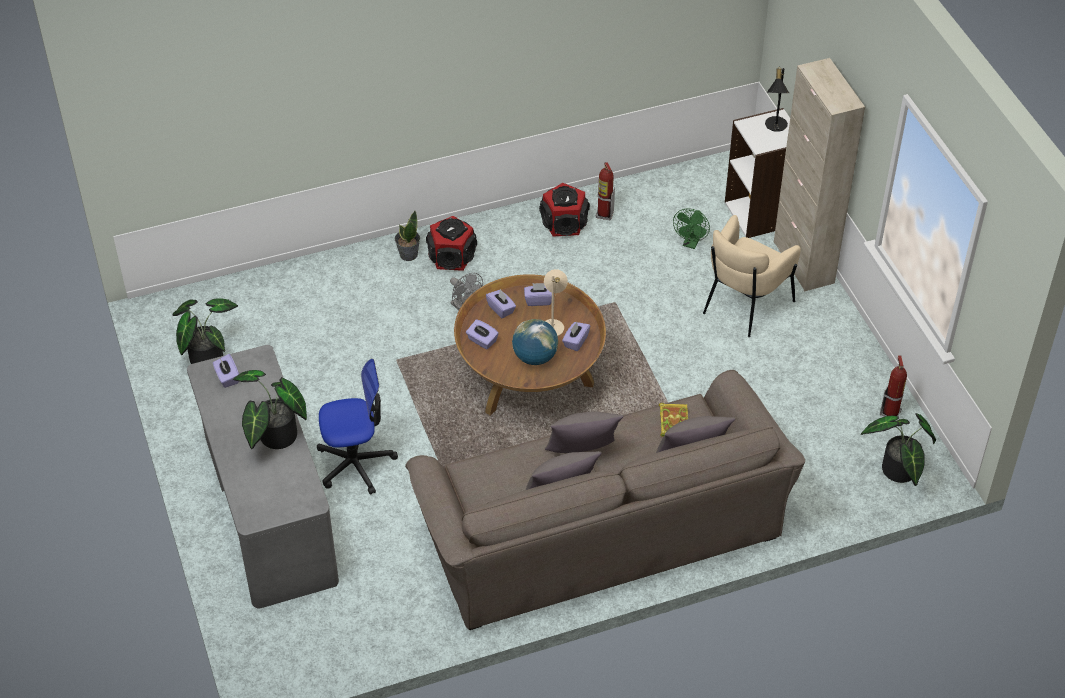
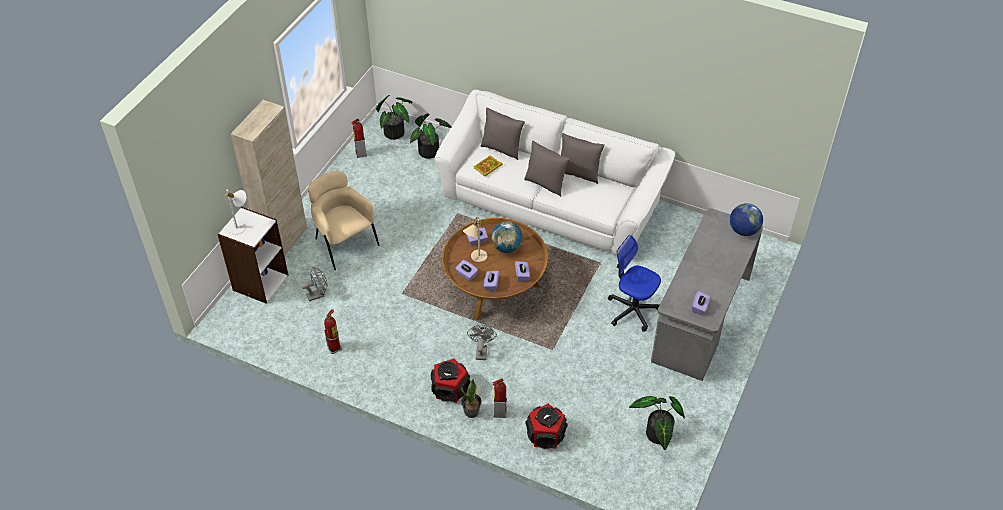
camera: 135 degrees left, 0 degrees up
potted plant [233,370,307,449] -> potted plant moved to [410,113,452,159]
brown sofa [405,370,805,630] -> white sofa [434,90,675,256]
speaker [539,183,590,237] -> speaker moved to [525,404,568,449]
green fan [673,208,710,249] -> grey fan [301,267,327,301]
beige armchair [703,215,801,337] -> beige armchair turned 120 degrees counterclockwise [308,171,379,270]
black table lamp [765,66,789,132] -> white table lamp [225,189,246,235]
none -> fire extinguisher [493,379,507,418]
none -> globe [730,203,763,236]

